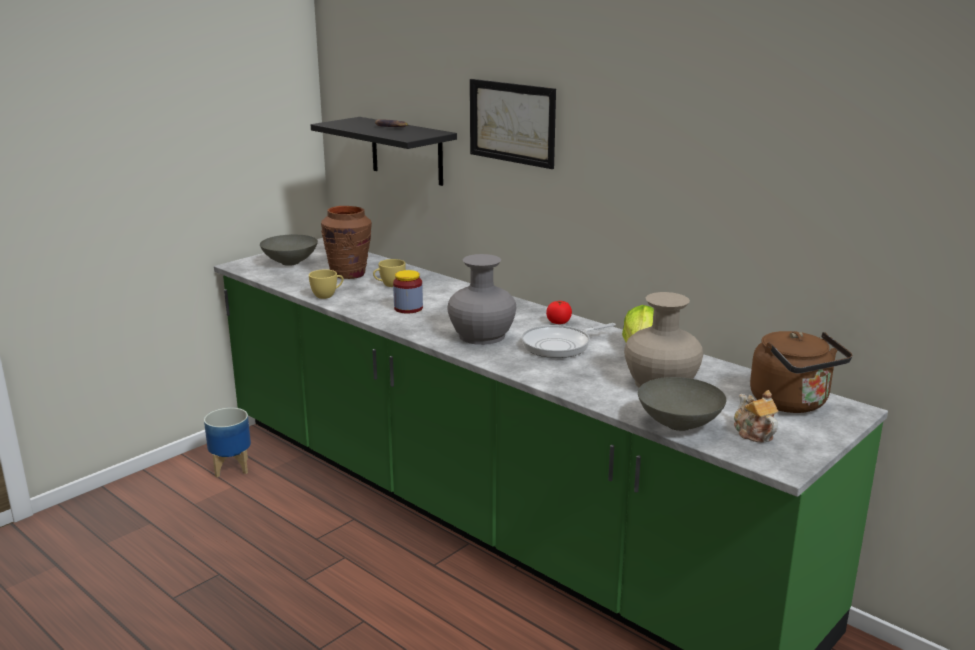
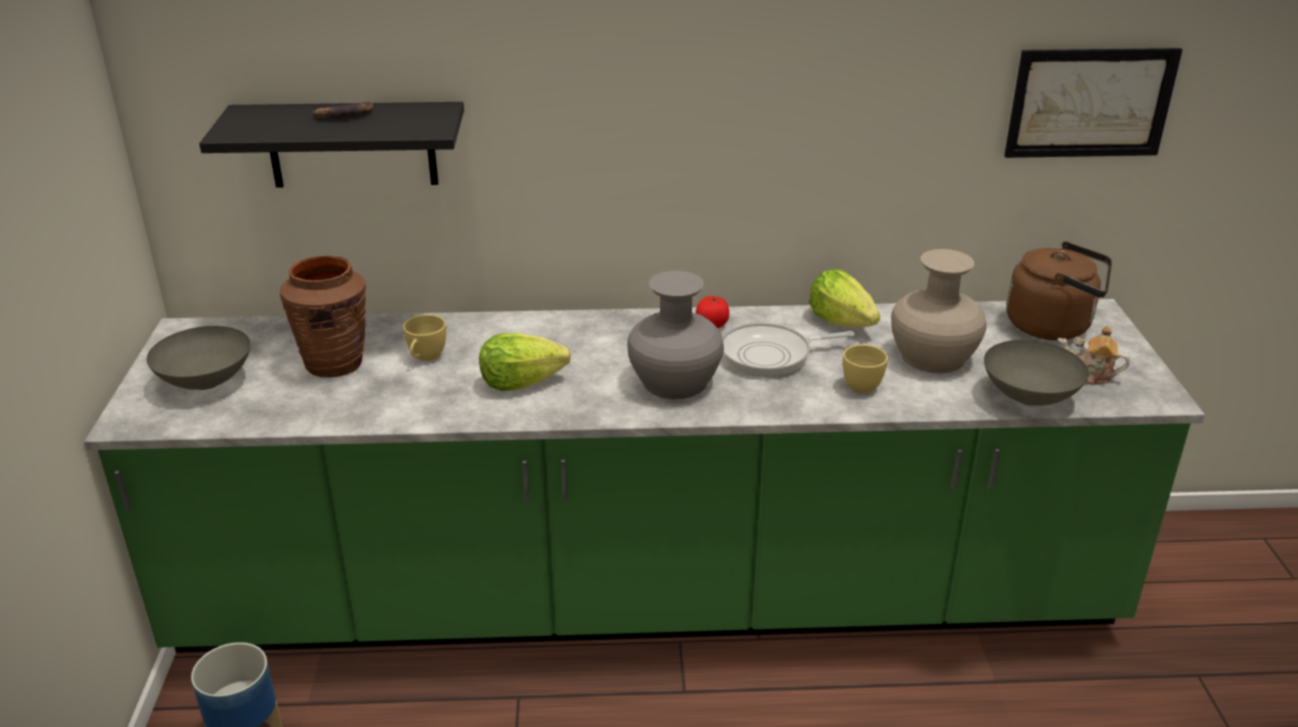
camera: 45 degrees left, 10 degrees up
yellow cup [309,269,344,299] -> yellow cup moved to [843,344,888,393]
jar [393,270,423,313] -> lettuce [479,333,571,391]
picture [470,79,556,169] -> picture moved to [1004,48,1183,158]
frying pan [521,323,616,358] -> frying pan turned 60 degrees clockwise [722,323,854,377]

